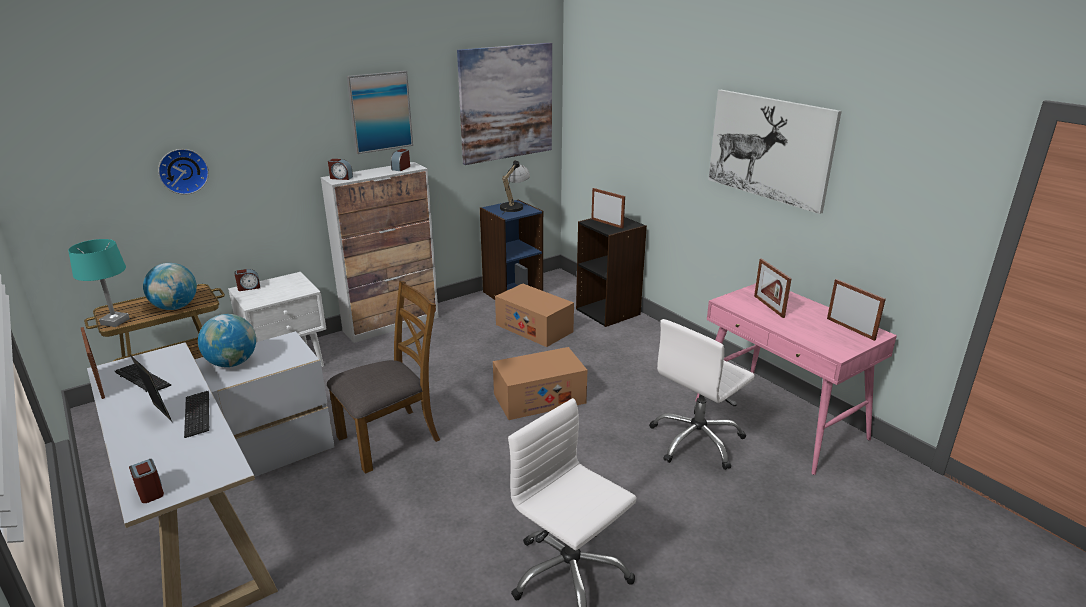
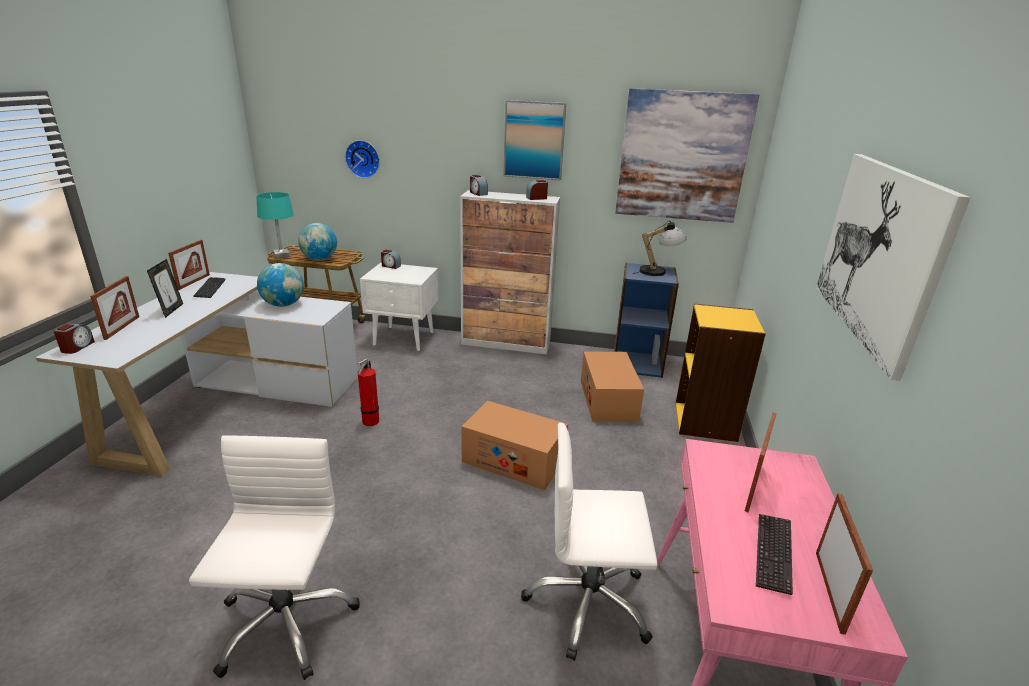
camera: 45 degrees right, 0 degrees up
keyboard [184,391,210,438] -> keyboard moved to [756,514,793,595]
brown chair [327,281,440,474] -> fire extinguisher [358,359,379,426]
black bookcase [576,217,647,327] -> yellow bookcase [676,304,766,442]
picture frame [591,188,625,229] -> picture frame moved to [90,276,139,340]

